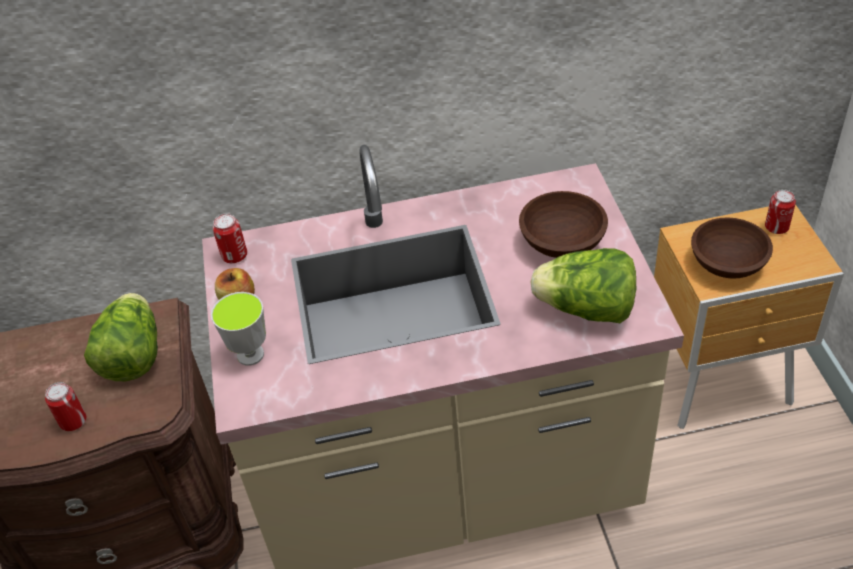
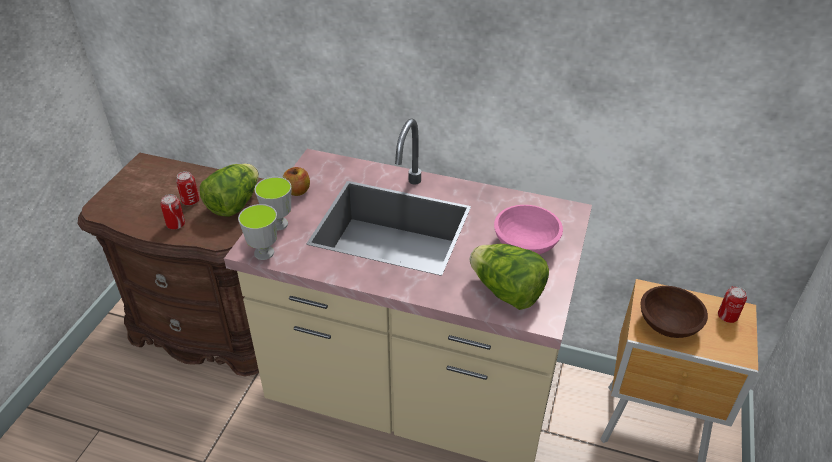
camera: 25 degrees right, 5 degrees down
can [213,213,247,263] -> can moved to [176,171,199,205]
brown bowl [519,191,608,258] -> pink bowl [494,205,563,254]
none -> cup [238,204,277,260]

